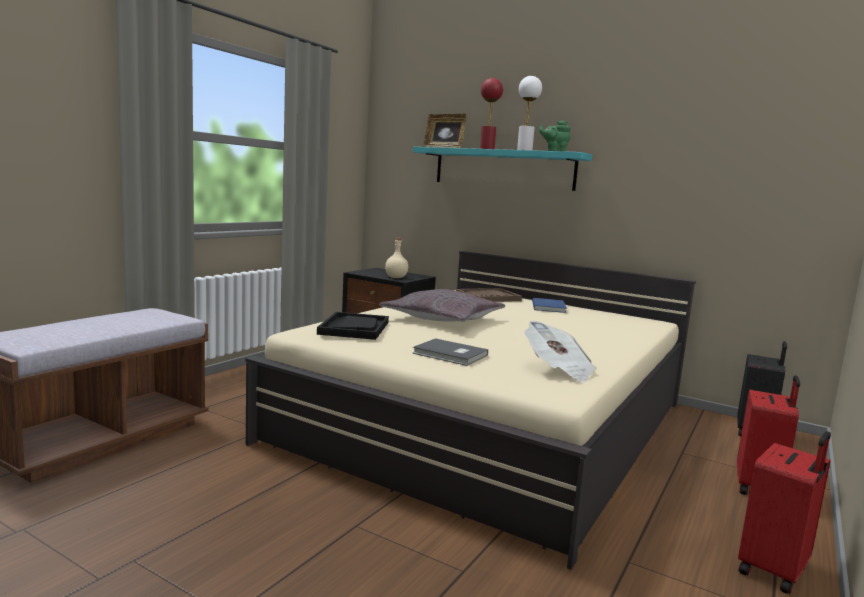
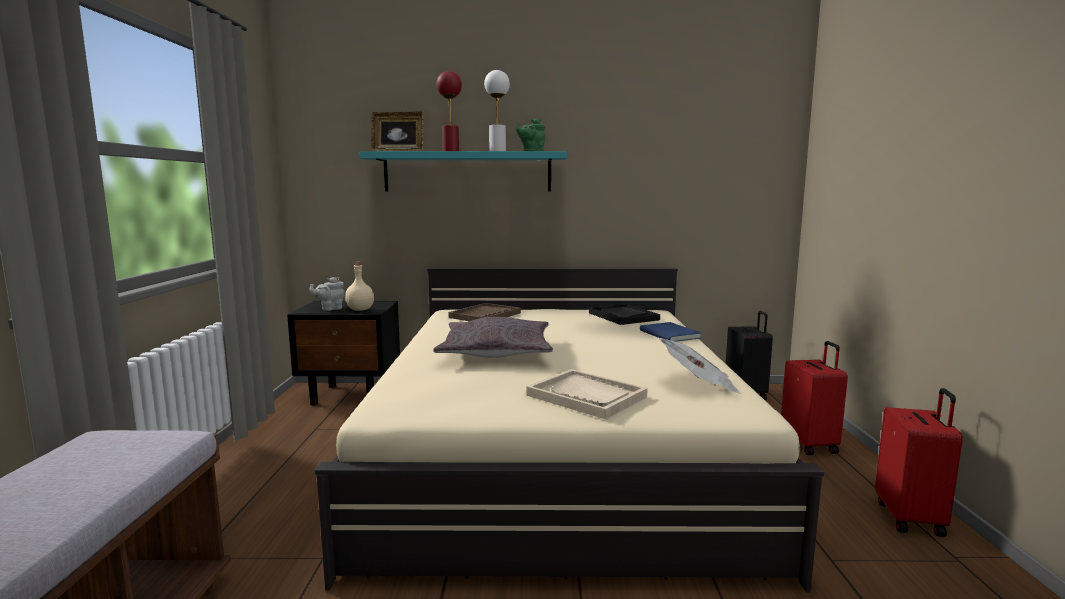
camera: 30 degrees left, 0 degrees up
black tray [317,312,389,340] -> black tray moved to [589,304,660,325]
grey book [412,338,488,366] -> beige tray [526,369,648,419]
blue book [532,298,567,313] -> blue book moved to [640,322,701,342]
none -> grey teapot [309,277,345,311]

